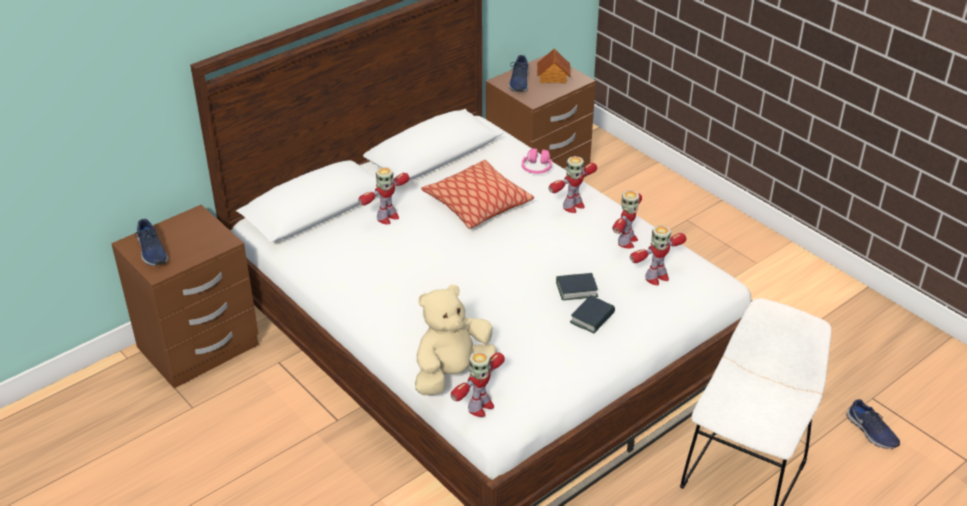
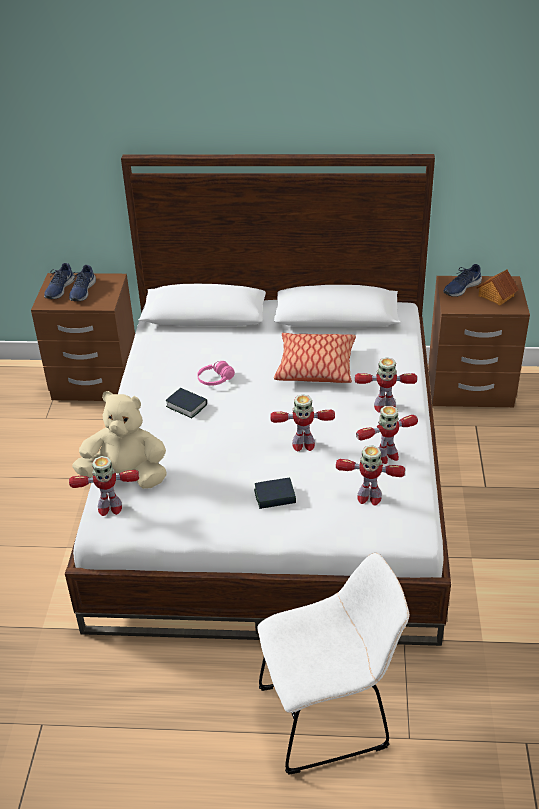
camera: 45 degrees right, 0 degrees up
toy robot [358,167,410,224] -> toy robot moved to [270,394,335,451]
pink headphones [522,148,552,174] -> pink headphones moved to [197,361,235,386]
book [556,273,598,300] -> book moved to [165,388,207,418]
blue shoe [847,399,900,449] -> blue shoe moved to [69,265,96,301]

